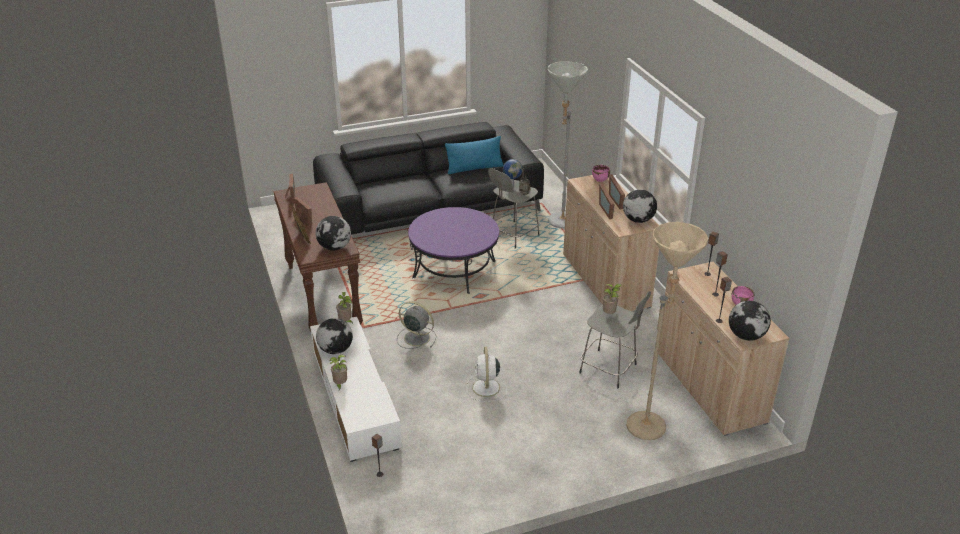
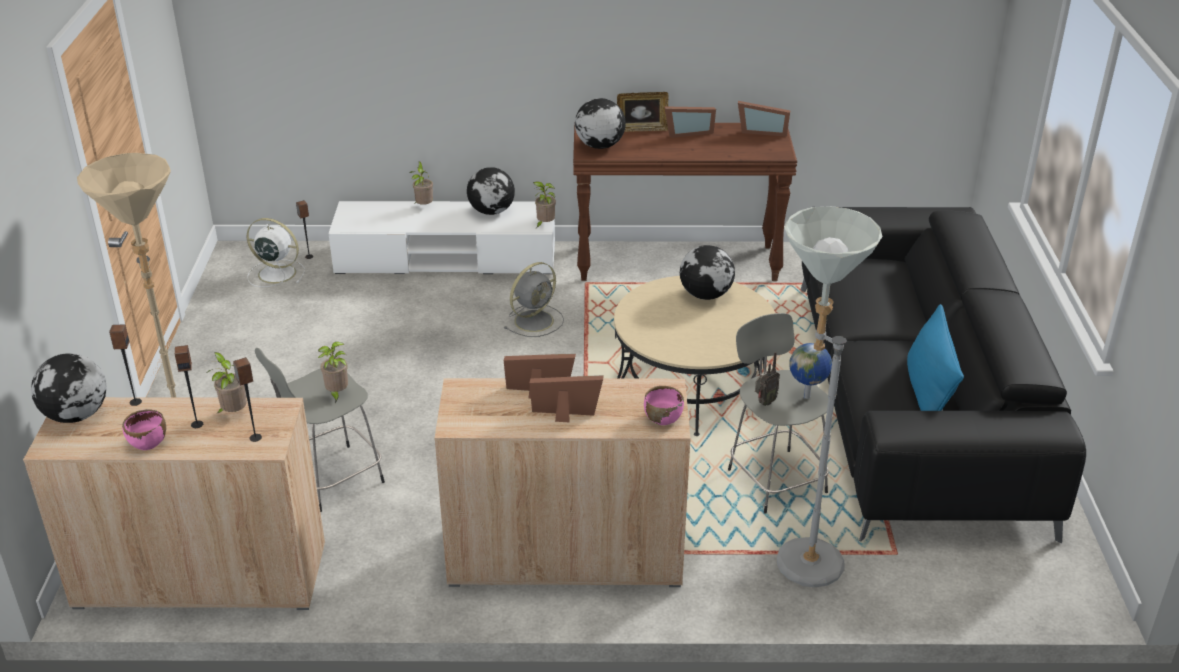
camera: 110 degrees right, 0 degrees up
purple coffee table [408,207,499,294] -> beige coffee table [614,276,775,436]
white fan [467,347,507,402] -> white fan moved to [247,218,305,287]
globe [623,189,657,223] -> globe moved to [680,245,735,300]
none -> potted plant [208,352,247,414]

